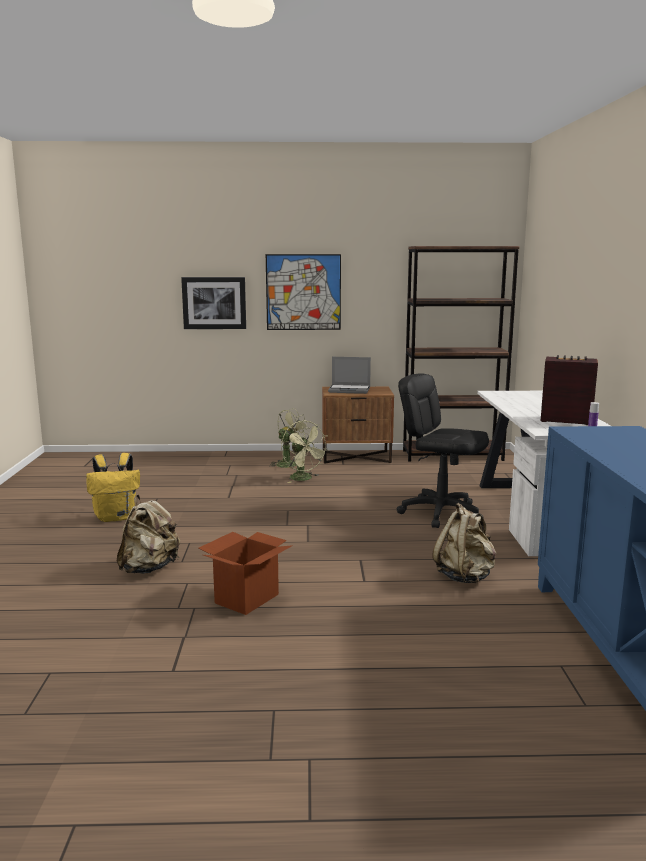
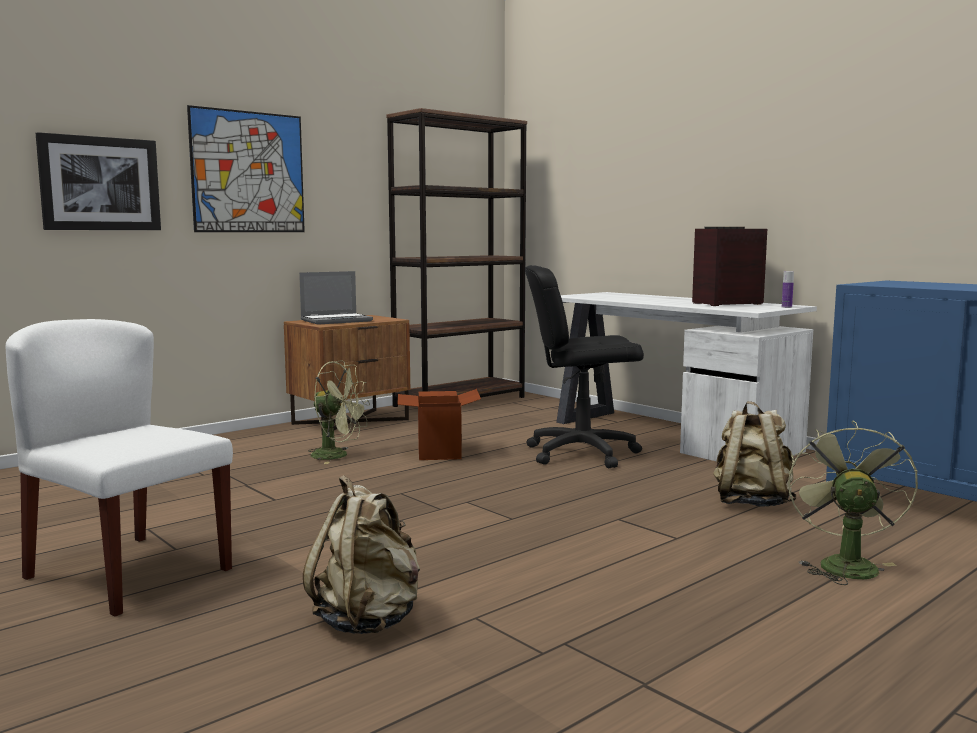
camera: 40 degrees left, 5 degrees down
yellow backpack [86,453,140,522] -> white chair [6,319,233,617]
cardboard box [198,532,293,615] -> cardboard box moved to [397,389,481,460]
green fan [269,408,310,468] -> green fan moved to [788,420,918,585]

